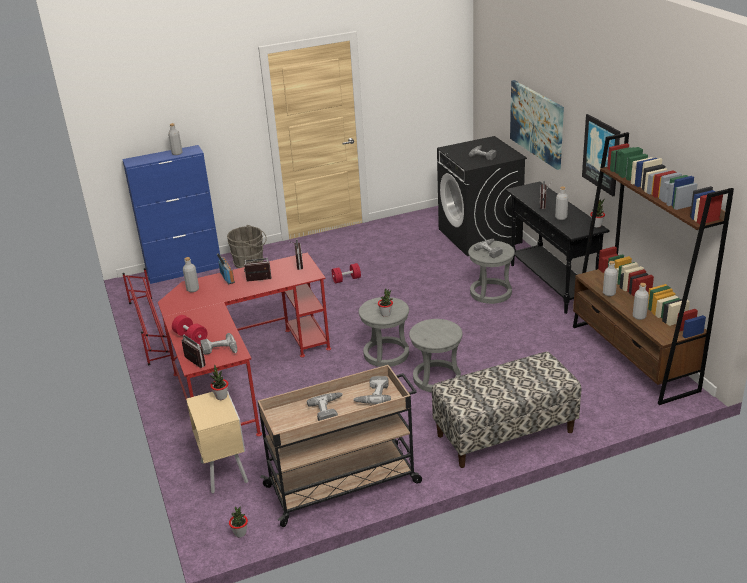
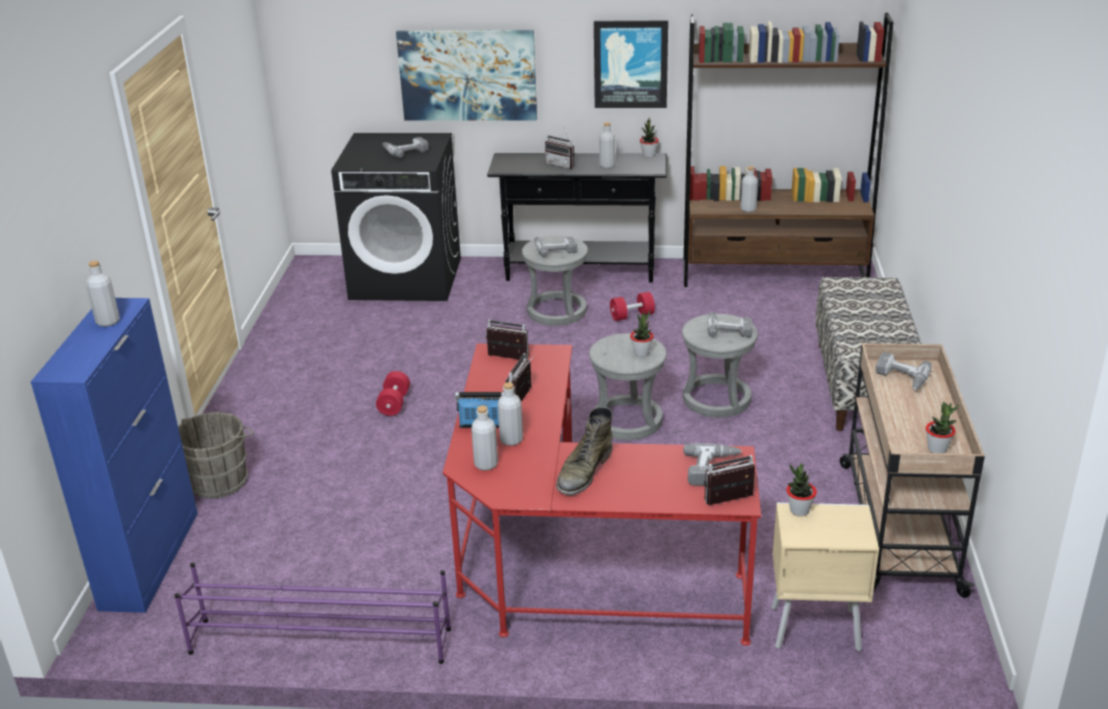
camera: 65 degrees left, 0 degrees up
red shoe rack [122,268,171,365] -> purple shoe rack [174,562,451,664]
red dumbbell [172,315,207,345] -> red dumbbell moved to [610,292,655,321]
potted plant [229,506,248,537] -> potted plant moved to [926,401,959,453]
power drill [307,393,343,421] -> power drill moved to [707,311,752,337]
grey bottle [633,283,649,320] -> grey bottle moved to [497,382,523,446]
none -> green boot [556,407,613,496]

